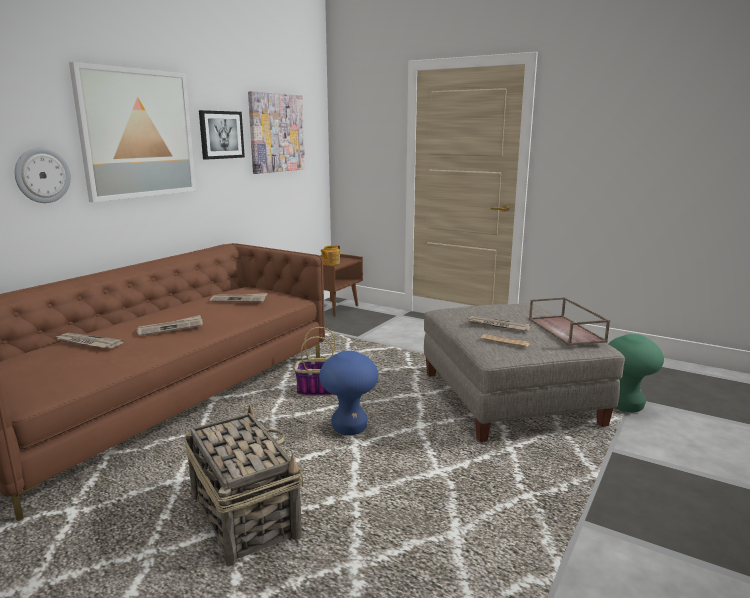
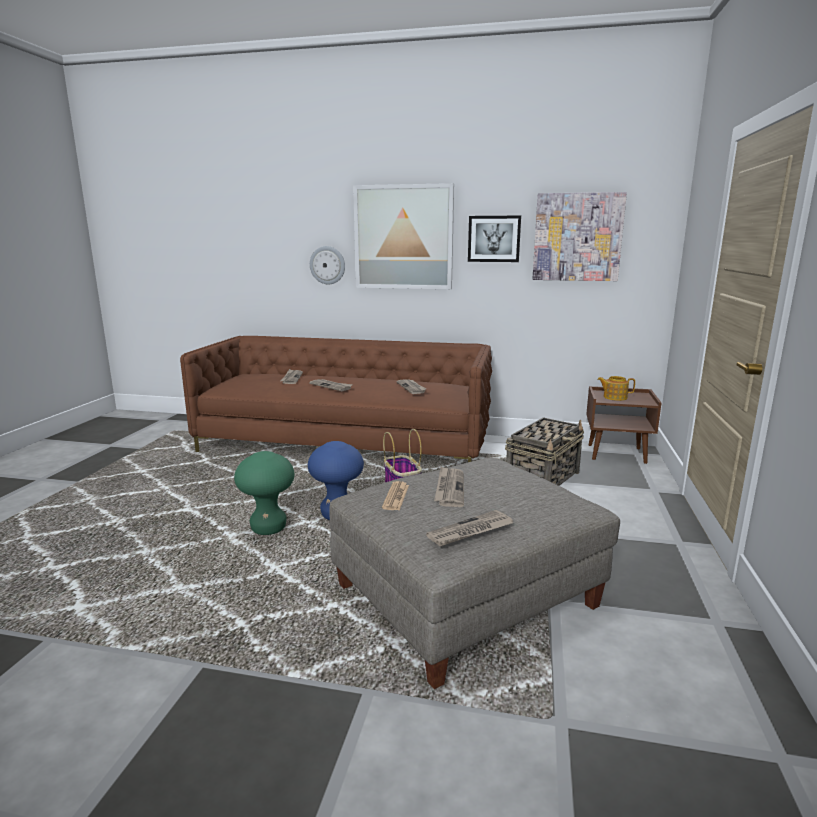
camera: 70 degrees right, 0 degrees up
basket [184,405,304,566] -> basket moved to [505,417,584,486]
brown tray [529,297,610,346] -> newspaper [426,510,513,547]
green stool [609,334,664,412] -> green stool moved to [234,451,295,535]

